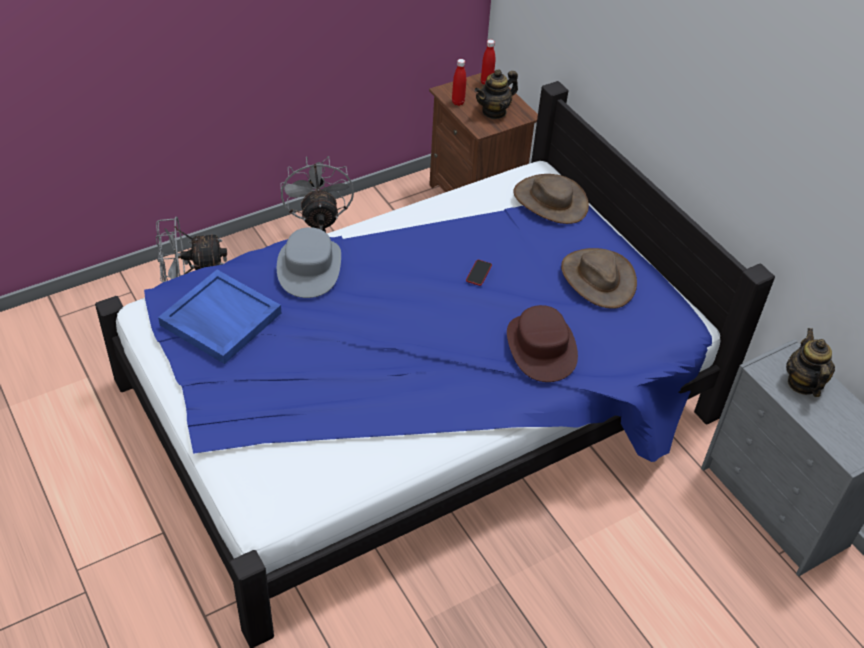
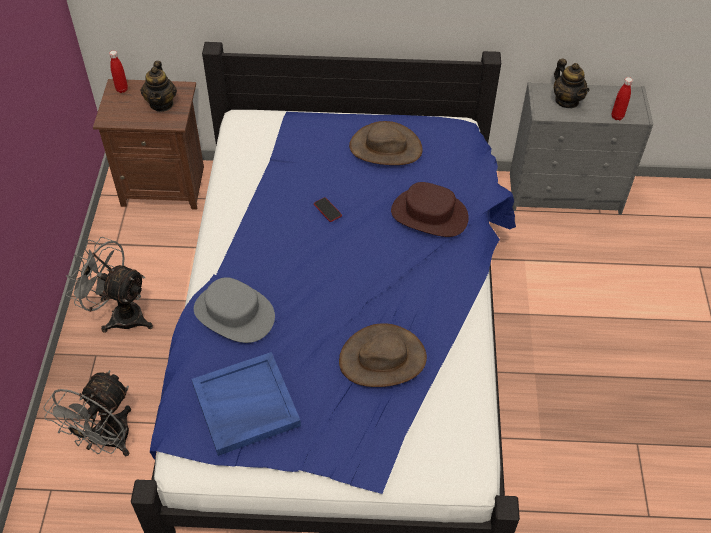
camera: 55 degrees left, 5 degrees up
red bottle [452,59,466,106] -> red bottle moved to [611,77,633,120]
brown hat [513,174,589,224] -> brown hat moved to [339,323,427,387]
teapot [786,328,835,397] -> teapot turned 150 degrees counterclockwise [554,58,590,108]

